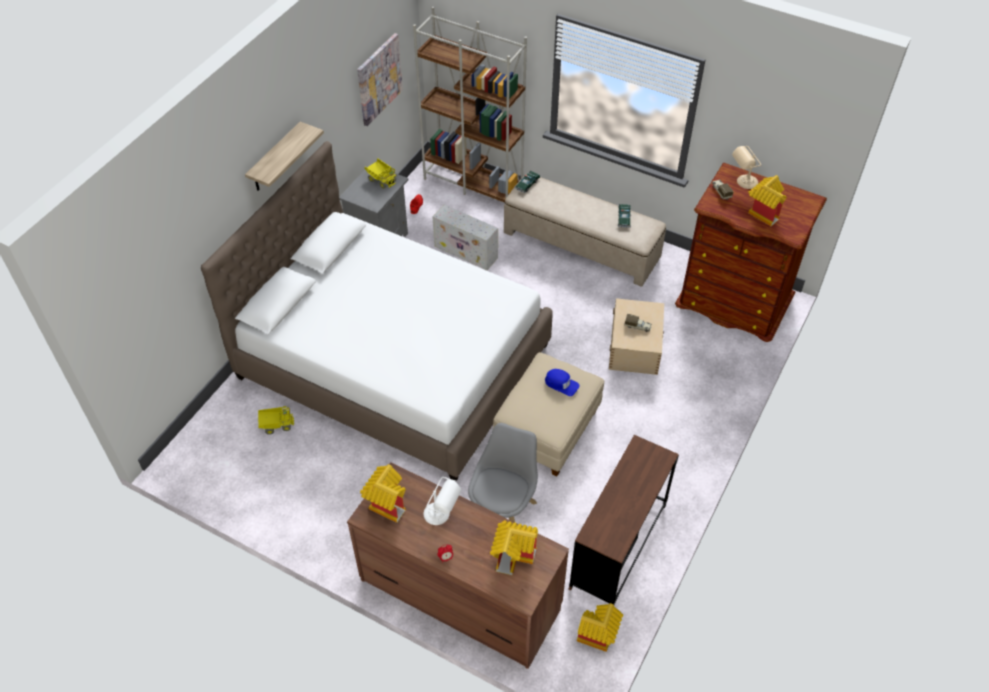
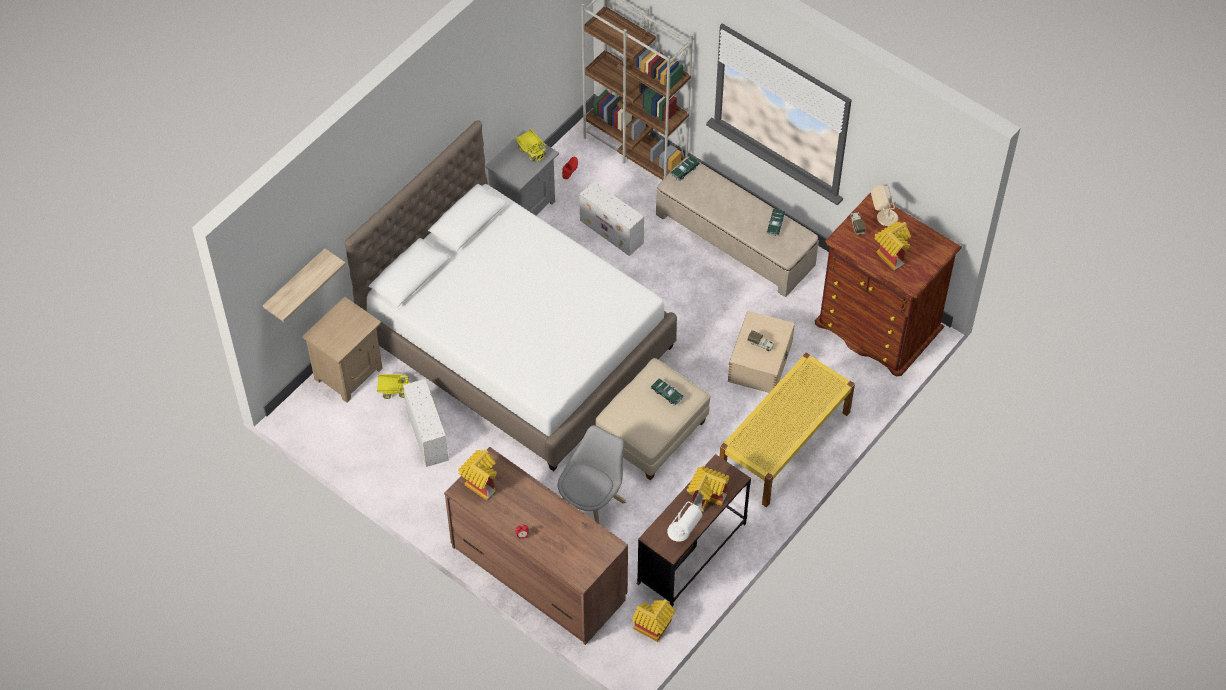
camera: 10 degrees right, 5 degrees up
shelf [245,122,324,191] -> shelf moved to [263,249,346,322]
picture [357,33,403,126] -> none
white table lamp [424,477,461,525] -> white table lamp moved to [667,502,702,542]
toy house [490,520,538,575] -> toy house moved to [687,466,729,512]
blue cap [545,369,579,396] -> toy car [650,378,684,406]
none -> beige nightstand [302,297,383,403]
none -> white storage box [403,379,449,467]
none -> yellow bench [719,352,855,508]

